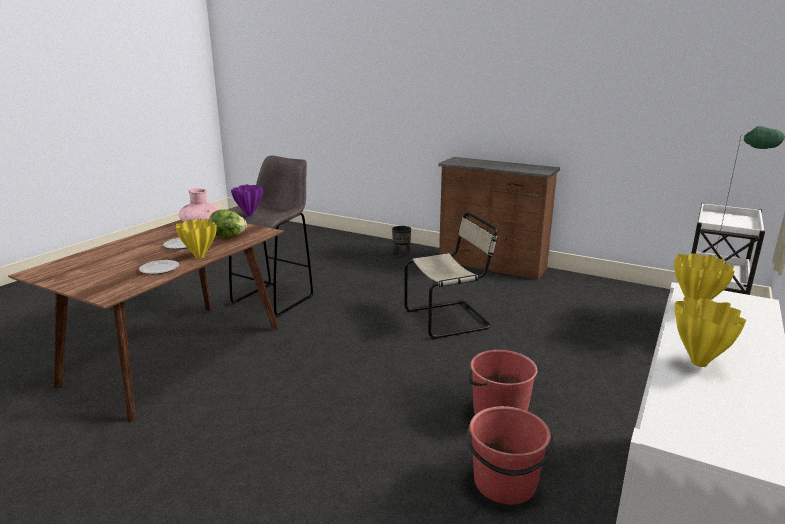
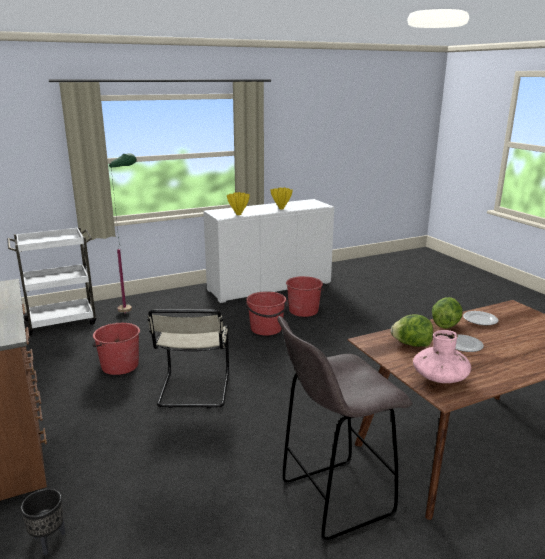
camera: 145 degrees left, 0 degrees up
yellow vase [176,219,217,259] -> lettuce [432,297,463,329]
purple vase [231,184,263,216] -> none
beige chair [404,212,497,339] -> beige chair turned 105 degrees counterclockwise [147,310,229,408]
none -> red bucket [92,323,140,375]

